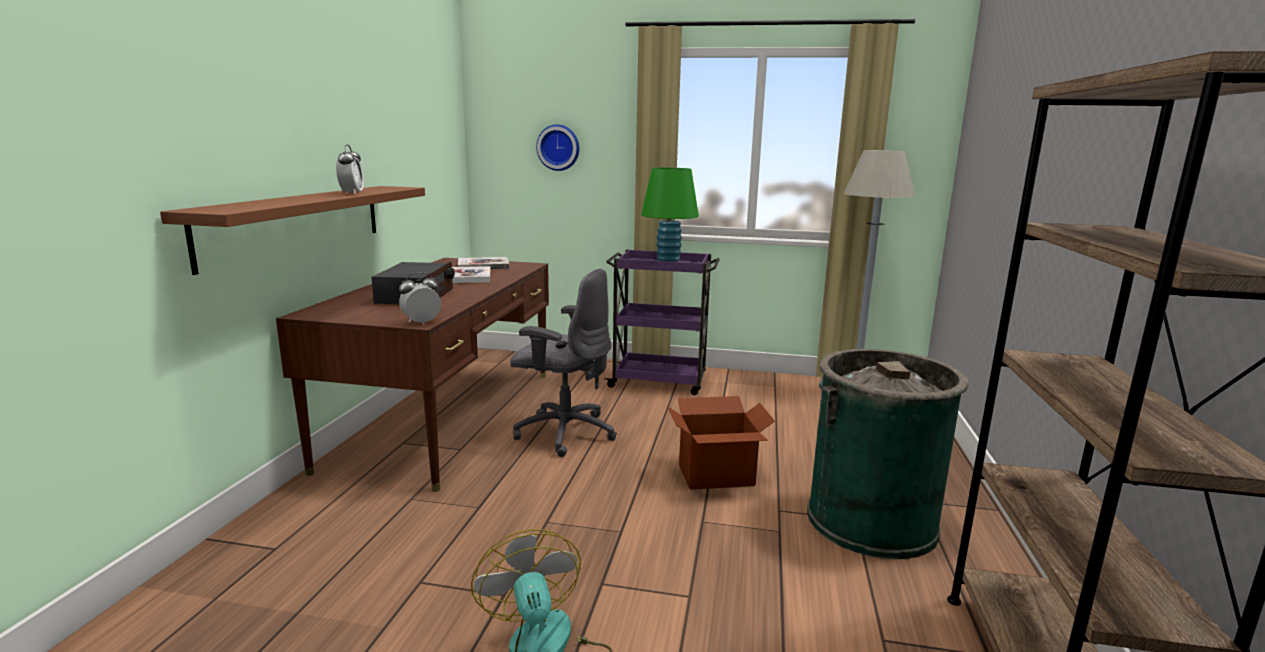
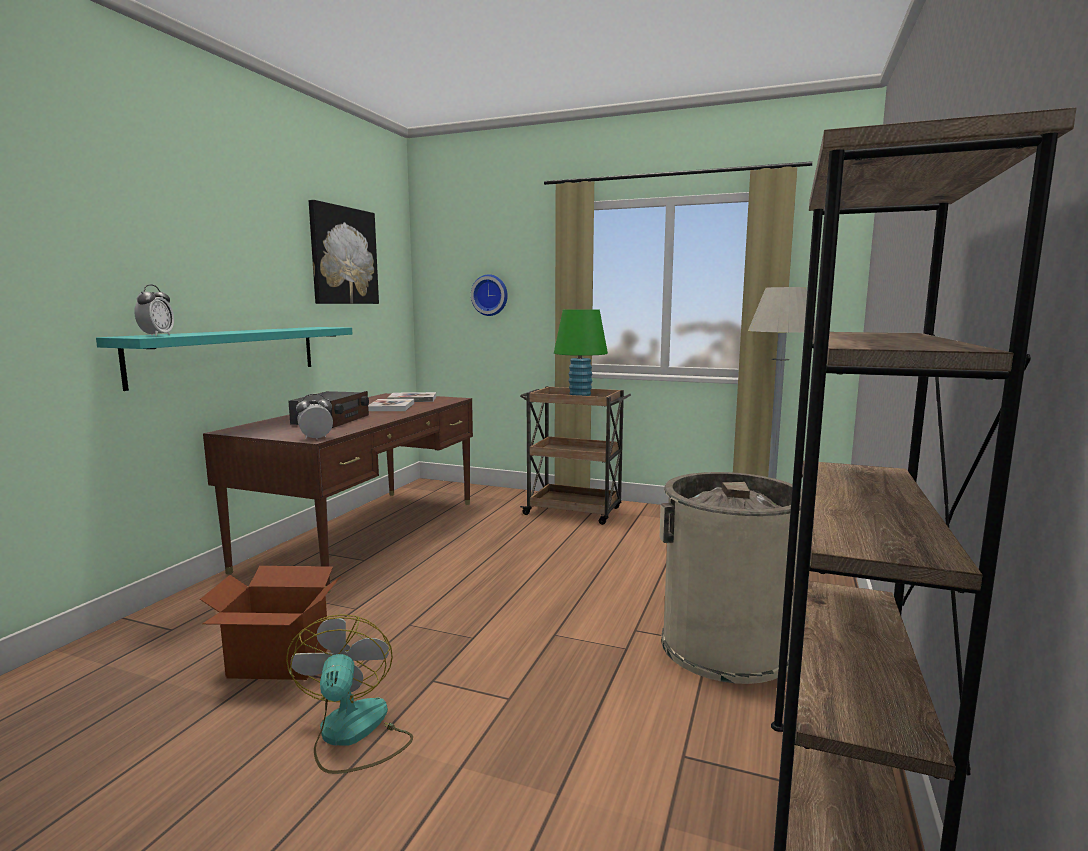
camera: 10 degrees right, 5 degrees down
brown shelf [160,186,425,275] -> turquoise shelf [96,327,352,391]
alarm clock [336,145,364,195] -> alarm clock moved to [134,284,174,336]
grey office chair [510,269,617,457] -> none
purple cart [604,249,720,395] -> brown cart [520,386,631,525]
cardboard box [667,396,775,490] -> cardboard box moved to [200,566,341,680]
green trash can [807,349,969,559] -> beige trash can [659,472,802,684]
none -> picture [309,200,379,304]

